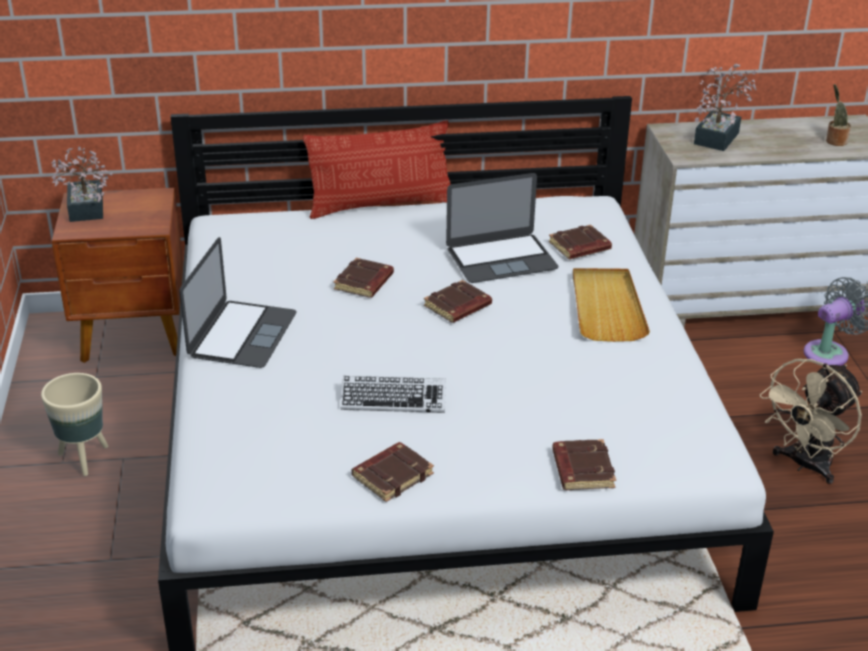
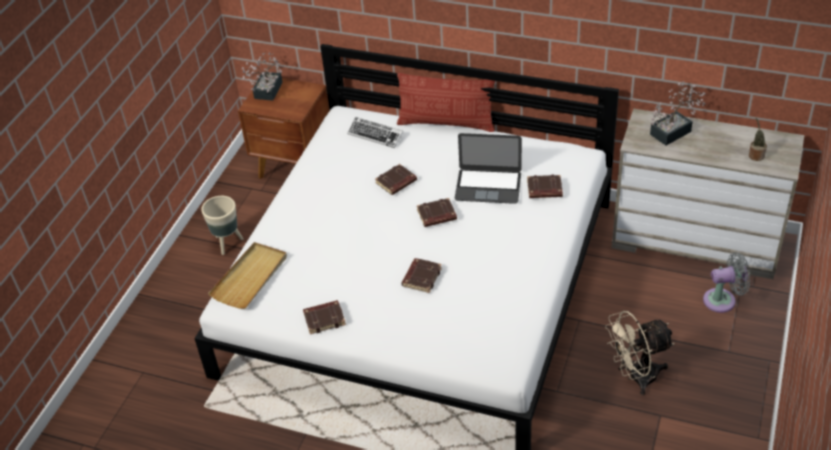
camera: 30 degrees right, 10 degrees up
laptop [179,237,297,368] -> none
keyboard [340,376,446,413] -> keyboard moved to [347,117,403,148]
brown book [552,439,616,490] -> brown book moved to [402,258,442,293]
beige tray [573,268,650,342] -> beige tray moved to [208,242,287,309]

